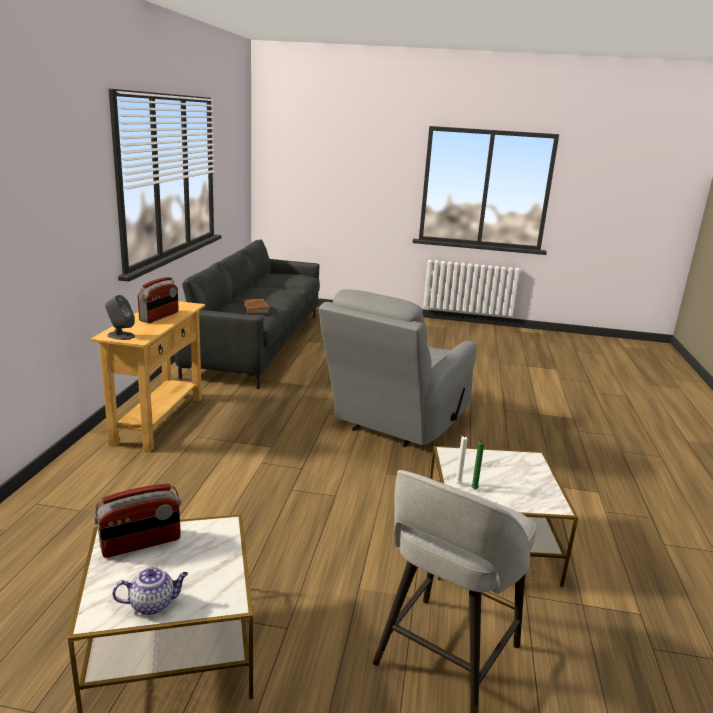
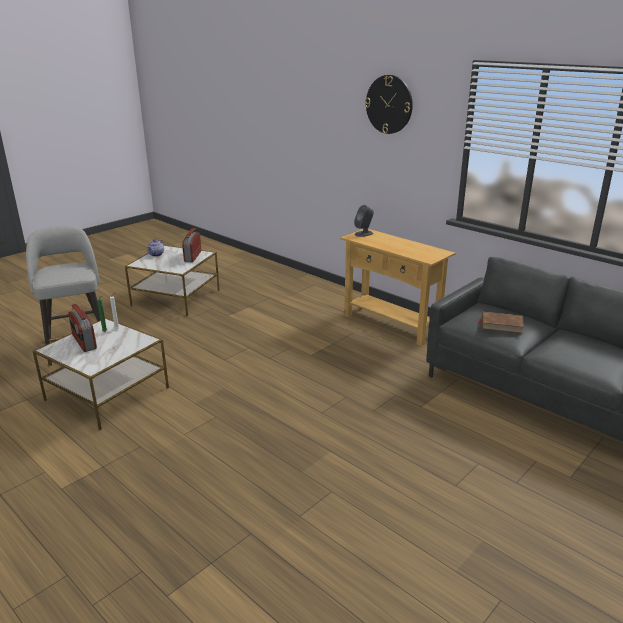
camera: 125 degrees right, 5 degrees up
radio [138,277,179,323] -> radio moved to [68,304,97,352]
grey armchair [319,289,476,447] -> none
none -> wall clock [365,75,413,134]

